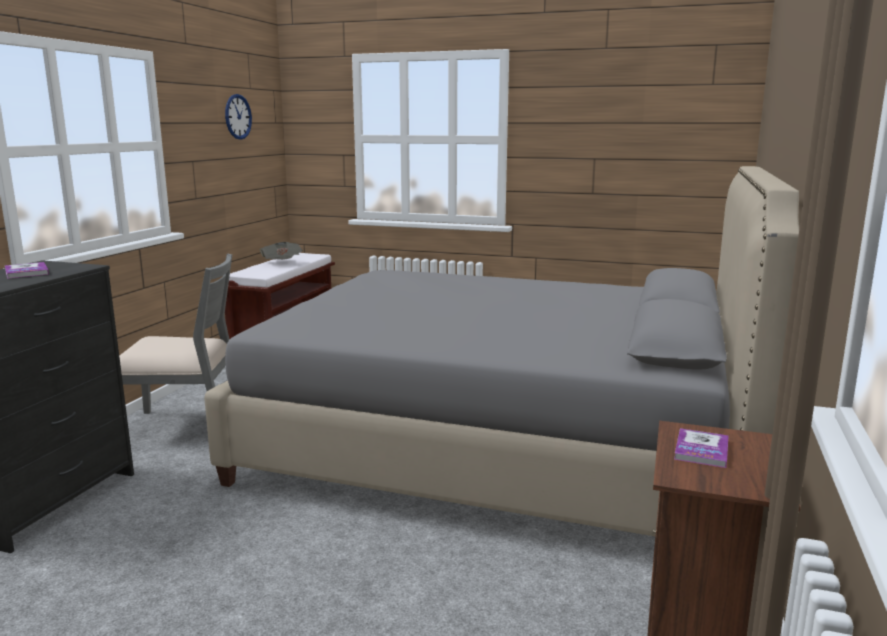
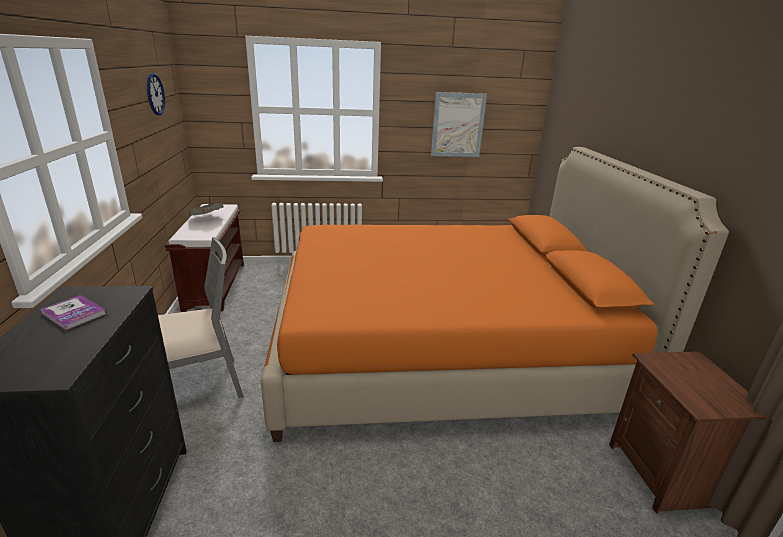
camera: 25 degrees left, 10 degrees up
grey bed [204,166,799,536] -> orange bed [261,147,729,442]
book [674,428,729,468] -> none
none -> picture [431,92,487,157]

